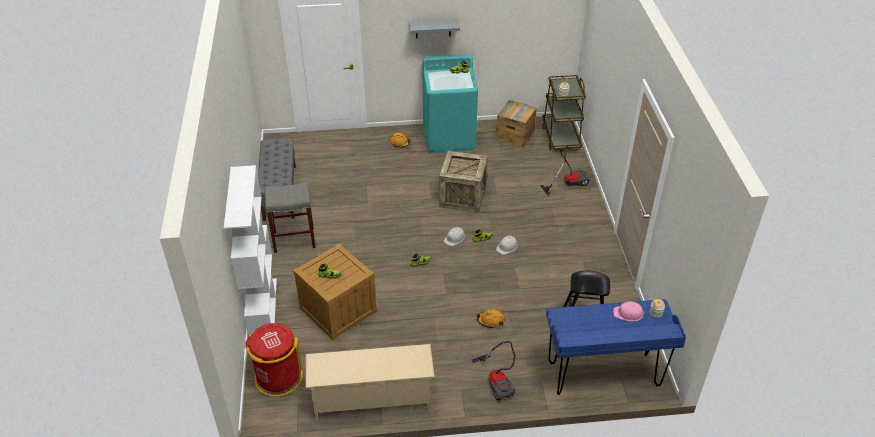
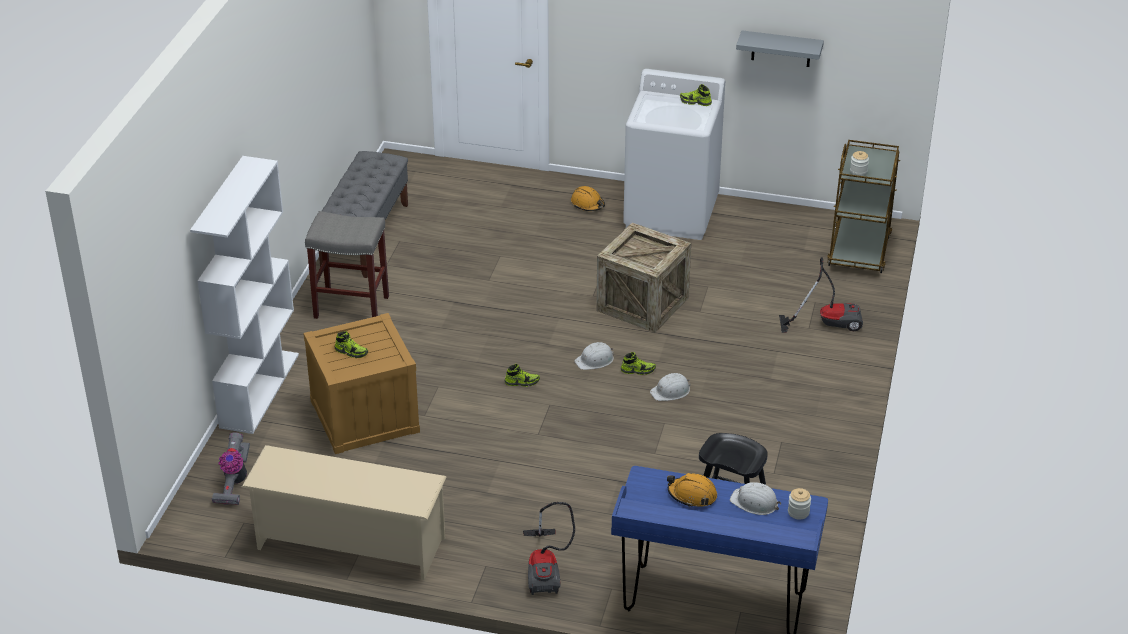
camera: 20 degrees right, 5 degrees down
red trash can [245,323,303,397] -> vacuum cleaner [212,432,250,505]
grey shelf [409,19,460,38] -> grey shelf moved to [736,30,824,67]
turquoise washing machine [422,54,478,153] -> white washing machine [623,69,725,240]
orange hard hat [476,309,505,328] -> orange hard hat moved to [667,473,717,507]
crate [496,100,537,148] -> none
pink hard hat [613,302,645,321] -> white hard hat [730,482,781,515]

